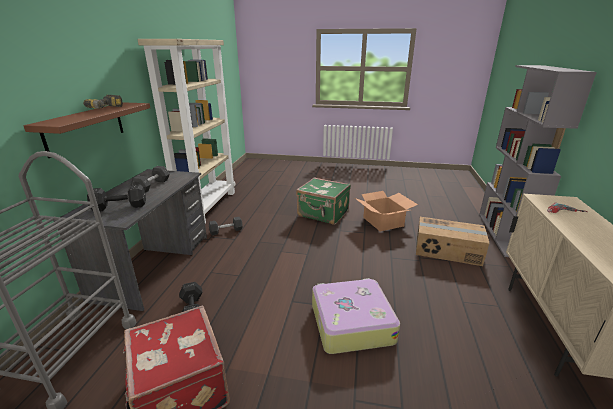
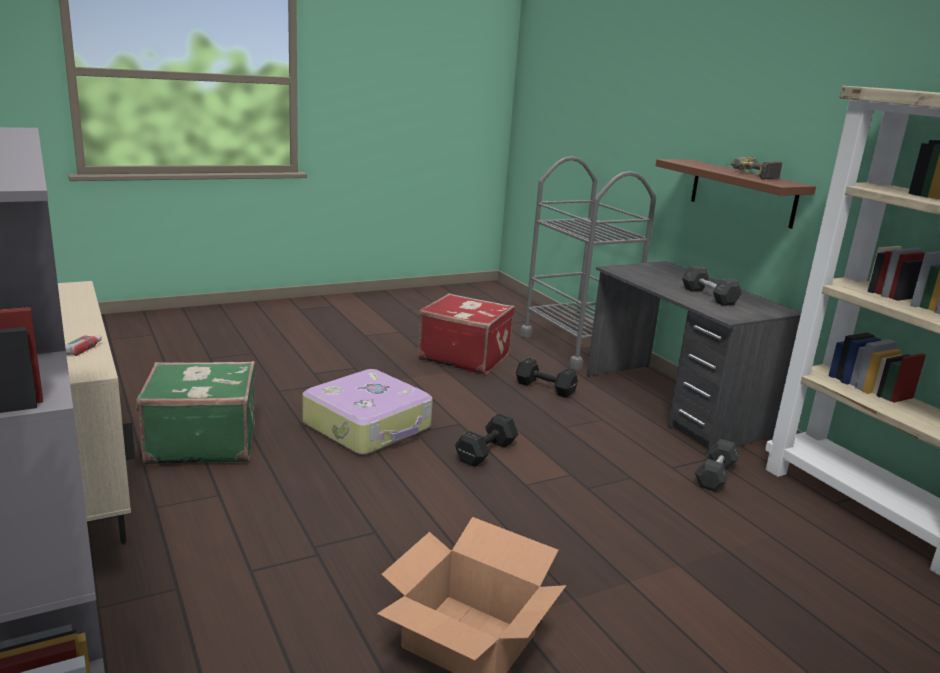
camera: 140 degrees right, 5 degrees down
black dumbbell [87,184,146,211] -> black dumbbell moved to [455,414,518,467]
green suitcase [296,177,351,225] -> green suitcase moved to [136,361,256,465]
cardboard box [416,217,490,266] -> none

